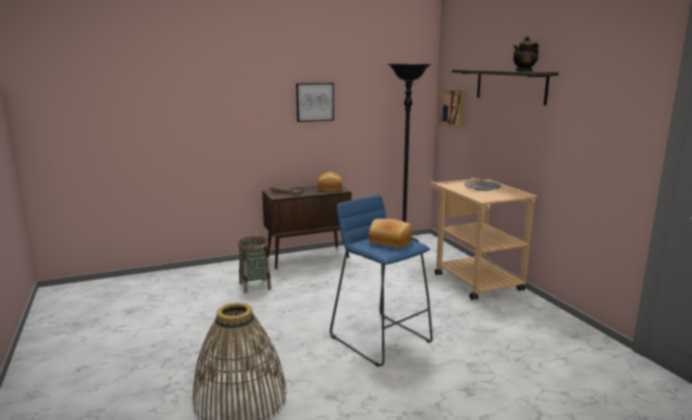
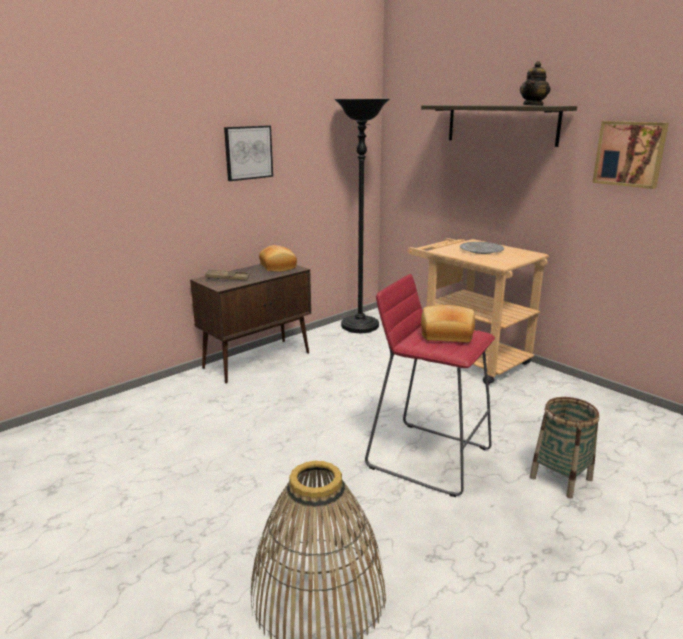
camera: 20 degrees left, 5 degrees up
basket [238,236,271,294] -> basket moved to [530,397,600,498]
blue stool [330,195,433,367] -> red stool [365,274,495,497]
picture [439,88,465,128] -> picture moved to [592,121,669,189]

